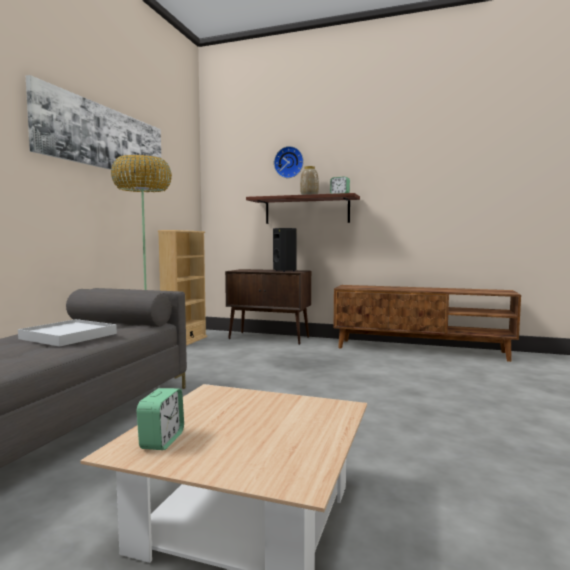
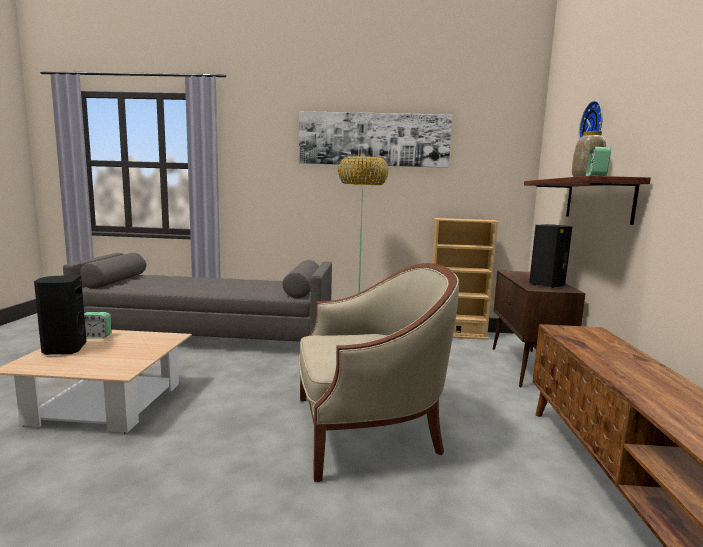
camera: 75 degrees right, 5 degrees up
white tray [18,319,117,347] -> none
none -> black speaker [34,275,87,355]
none -> beige armchair [299,263,459,482]

